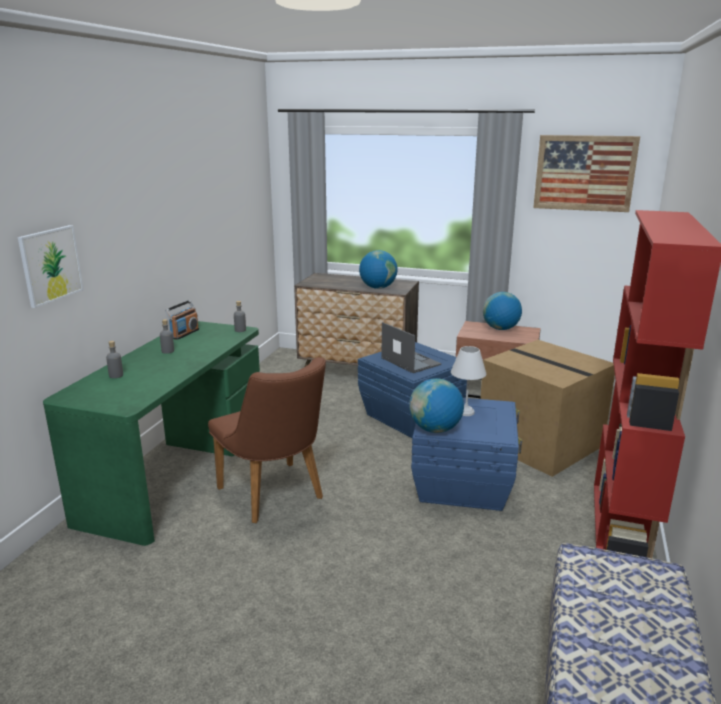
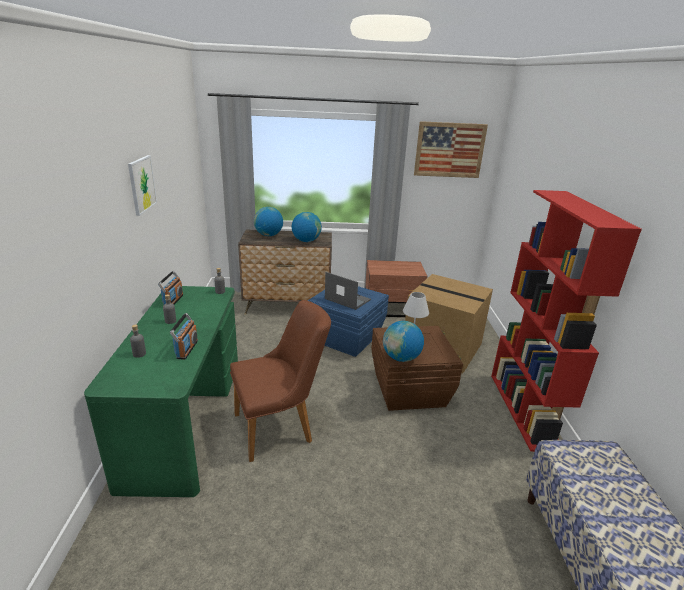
camera: 20 degrees left, 5 degrees up
picture [18,225,84,308] -> picture moved to [128,155,157,216]
brown chair [208,357,326,523] -> brown chair turned 60 degrees counterclockwise [230,300,331,462]
blue storage box [411,398,523,511] -> brown storage box [371,326,463,411]
globe [483,292,522,330] -> globe moved to [254,207,283,236]
none -> radio [170,313,198,360]

